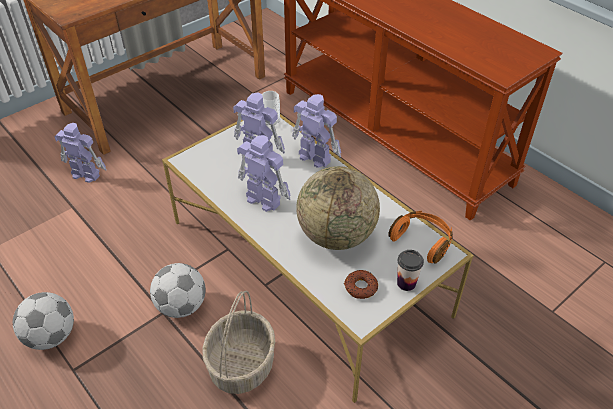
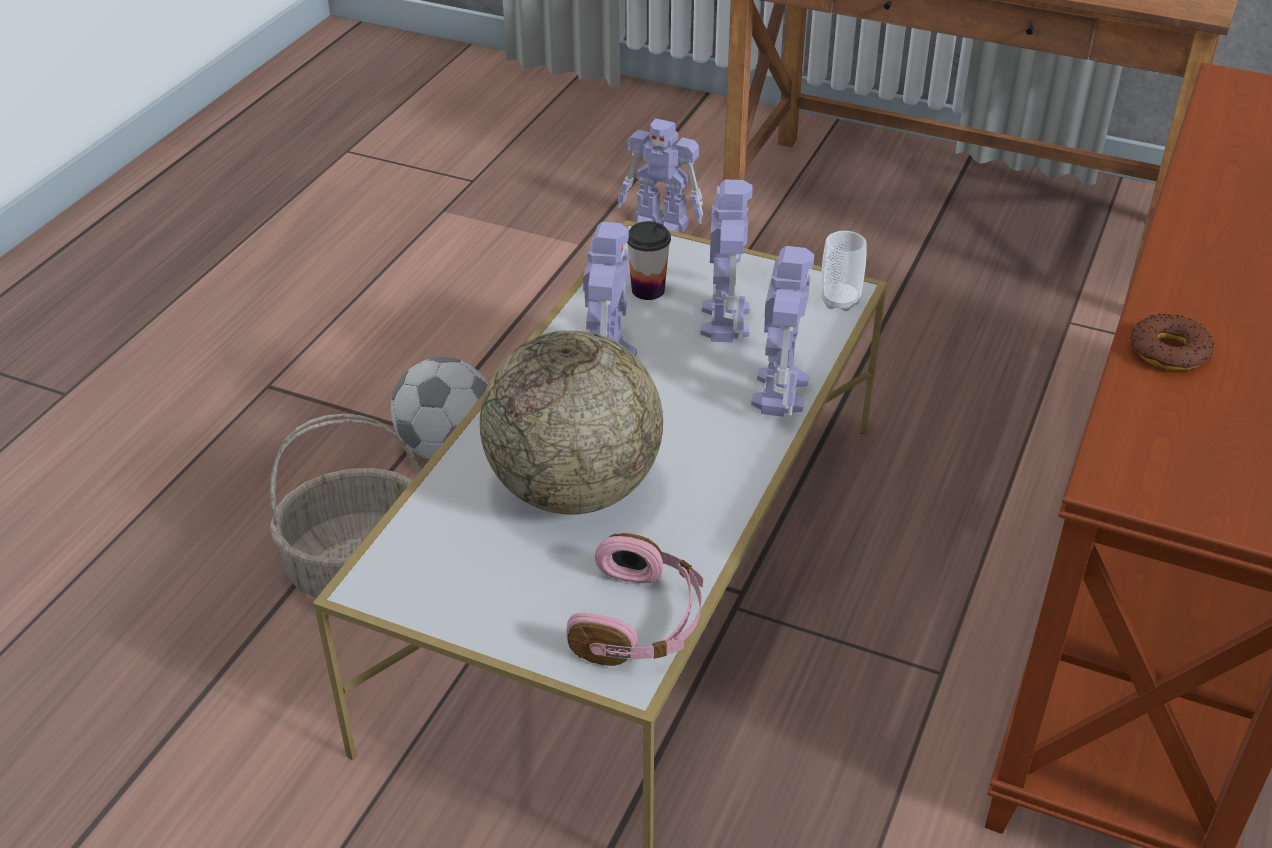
camera: 65 degrees right, 5 degrees down
football [13,292,74,350] -> none
toy robot [55,123,107,183] -> toy robot turned 120 degrees clockwise [618,119,703,233]
donut [344,270,378,299] -> donut moved to [1130,313,1214,371]
orange headphones [388,211,453,264] -> pink headphones [566,533,704,666]
cup [397,250,424,291] -> cup moved to [627,221,671,300]

